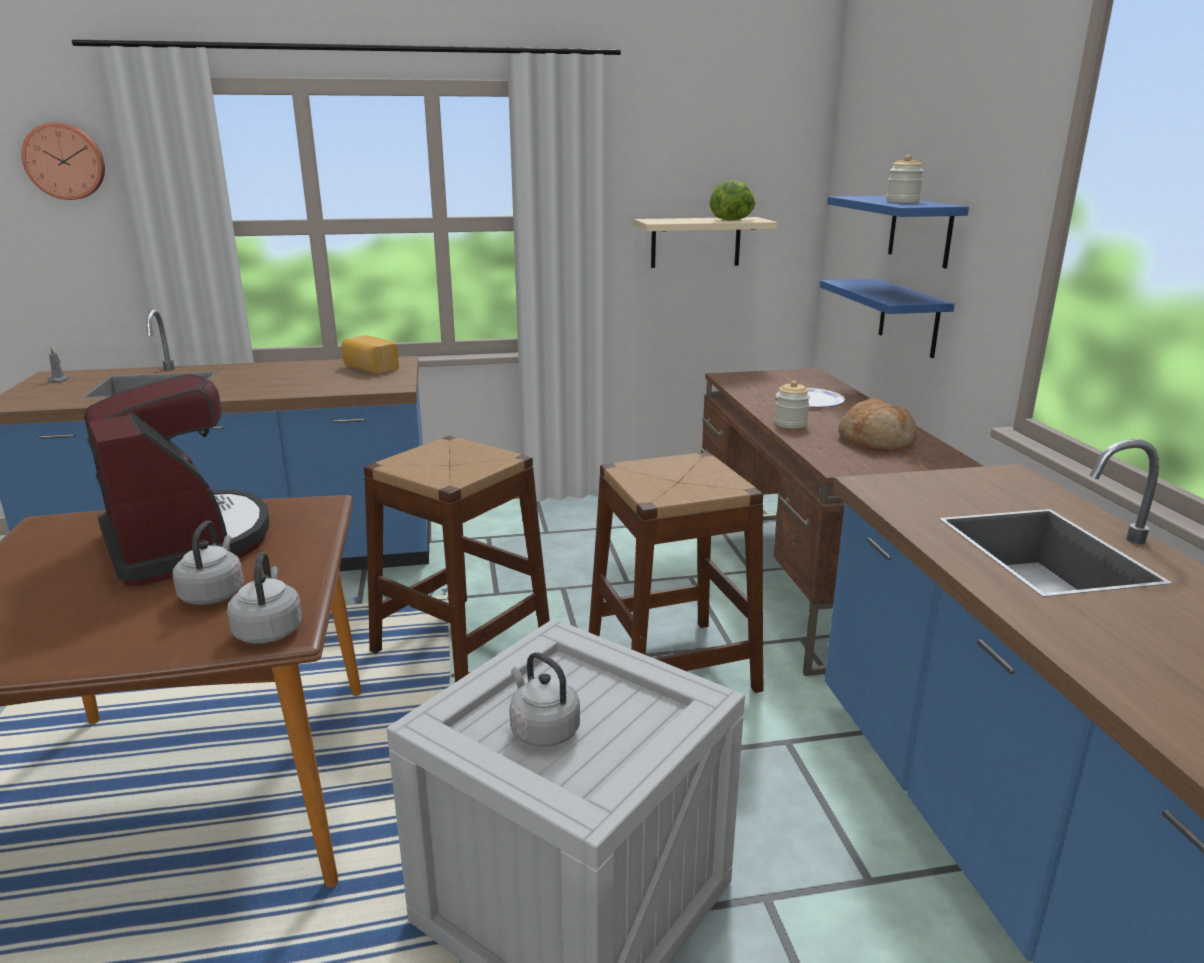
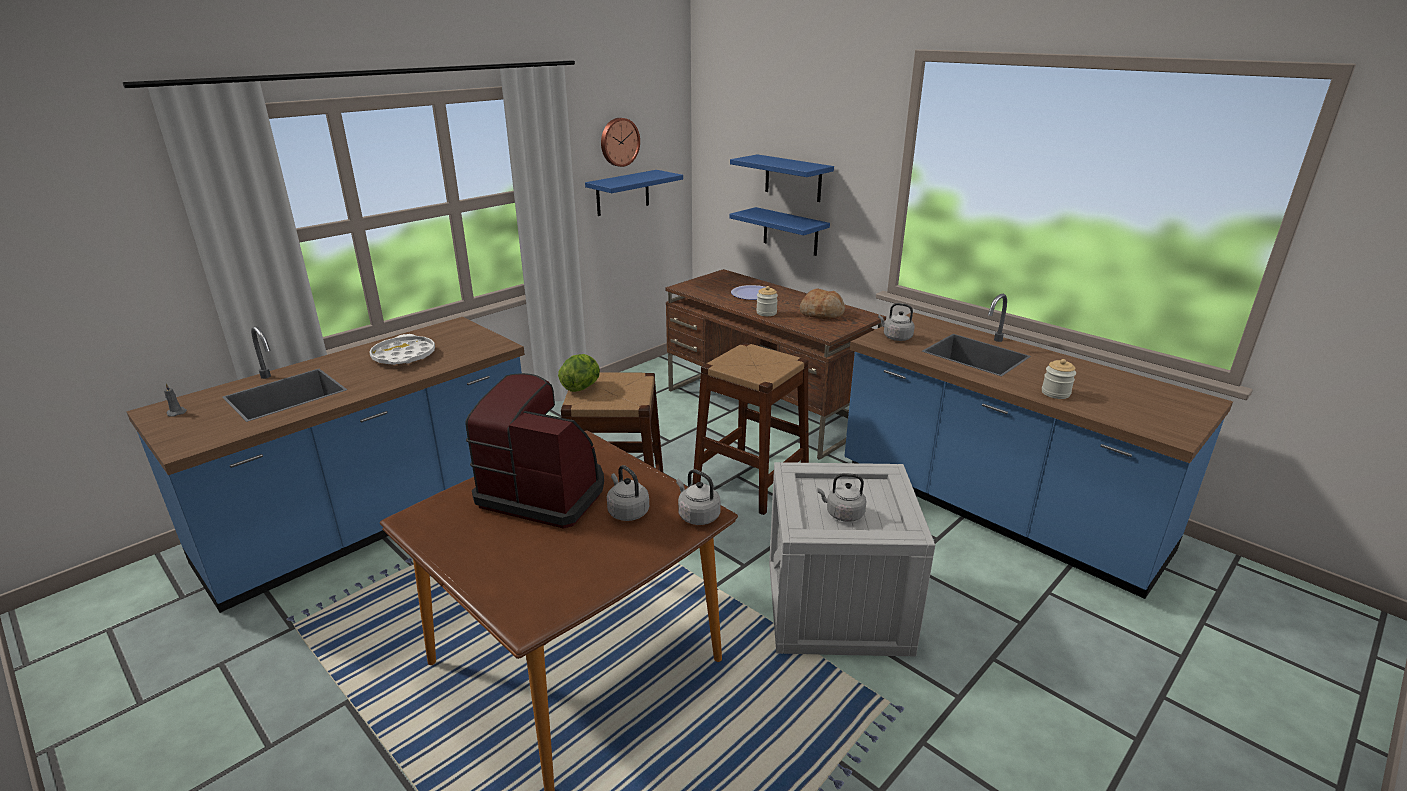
camera: 35 degrees left, 5 degrees up
wall clock [21,123,105,200] -> wall clock moved to [601,118,640,167]
bread [342,336,399,374] -> none
beige shelf [634,217,778,268] -> blue shelf [585,170,683,216]
lettuce [710,180,756,220] -> lettuce moved to [558,354,600,392]
jar [886,155,924,203] -> jar moved to [1042,359,1076,399]
none -> white tray [369,334,435,365]
none -> grey kettle [878,303,915,341]

